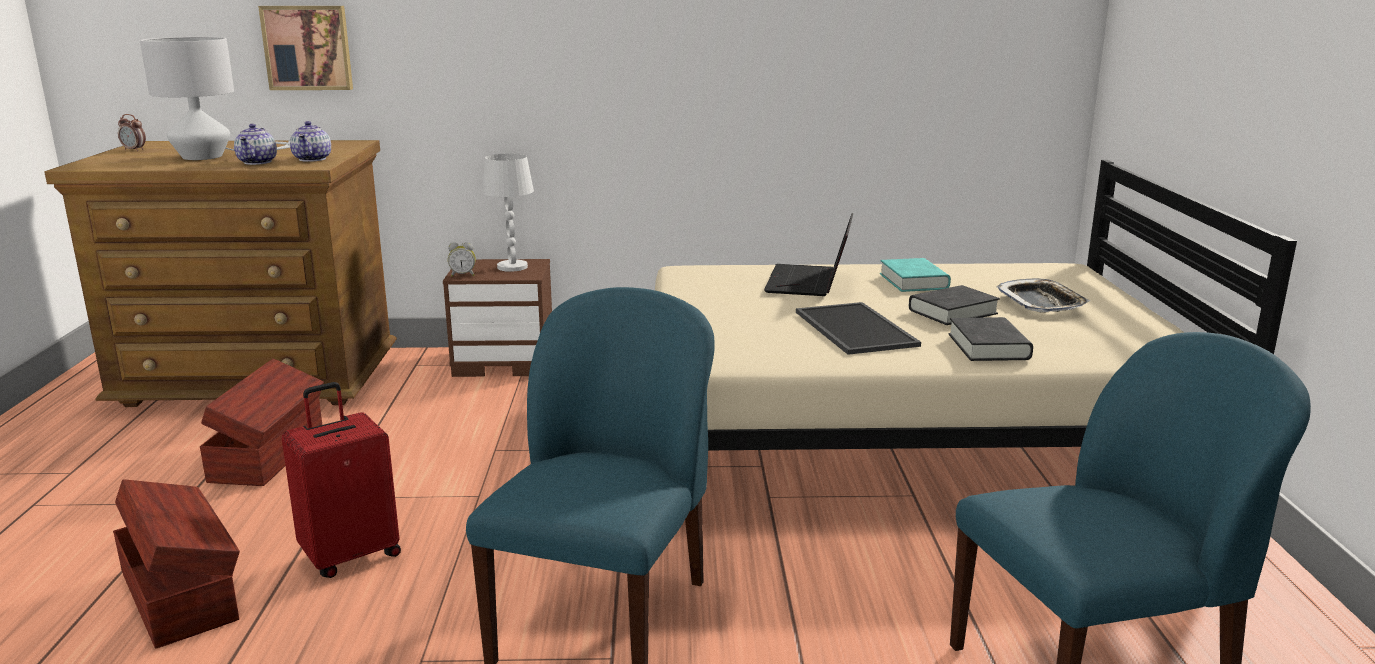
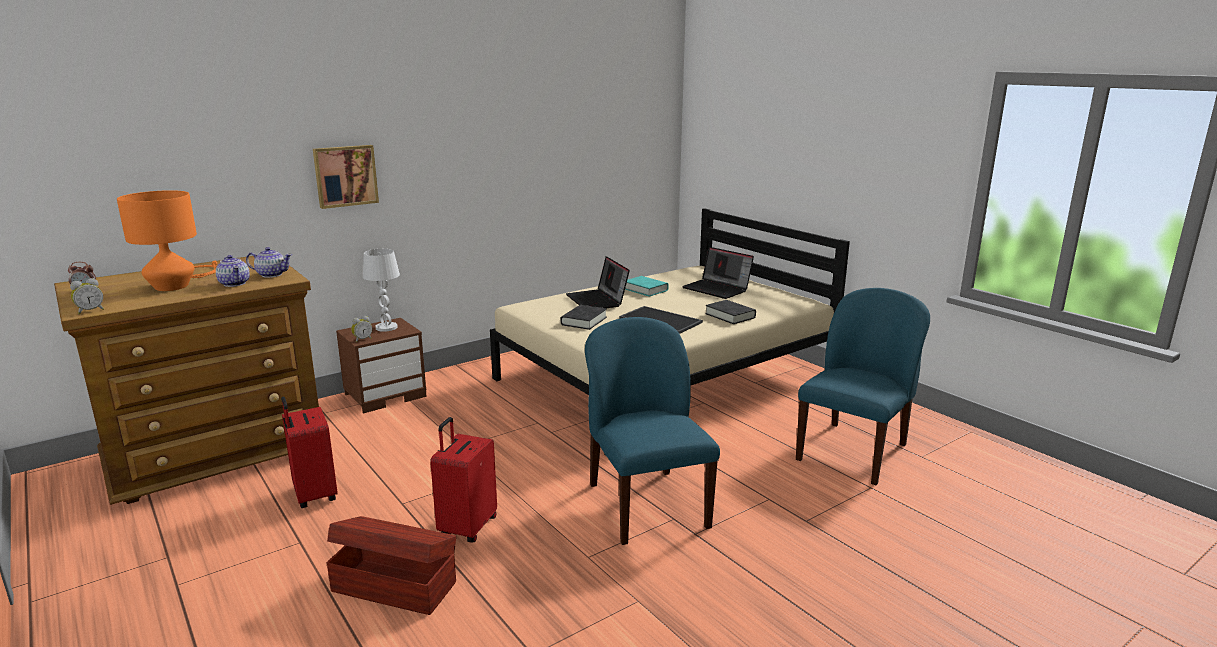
camera: 35 degrees left, 0 degrees up
white table lamp [140,37,290,160] -> orange table lamp [117,190,217,291]
brown storage box [200,359,324,486] -> red suitcase [281,397,338,508]
picture [258,6,353,90] -> picture moved to [313,145,379,209]
teapot [290,121,331,162] -> teapot turned 45 degrees counterclockwise [246,247,292,278]
black book [909,285,1000,325] -> black book moved to [560,305,607,330]
tray [996,278,1091,313] -> laptop [682,247,754,299]
none -> alarm clock [70,278,104,314]

